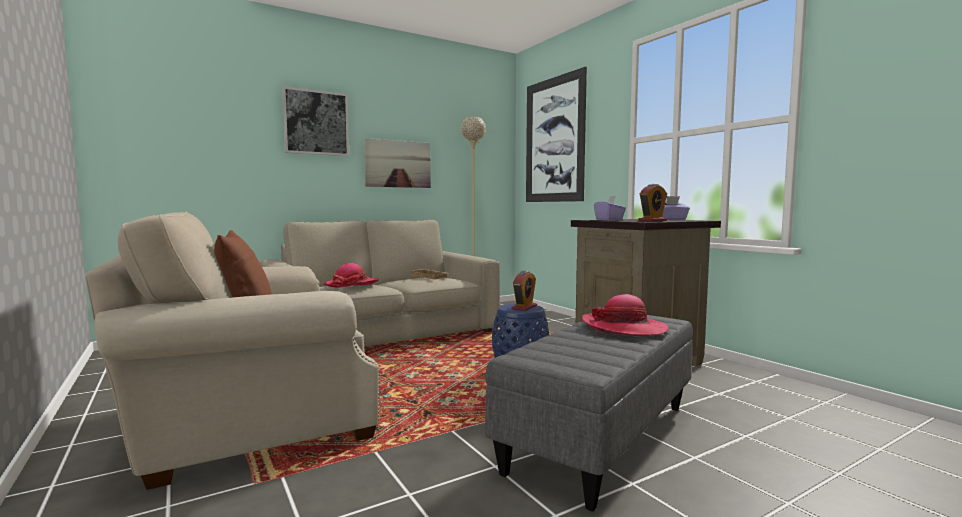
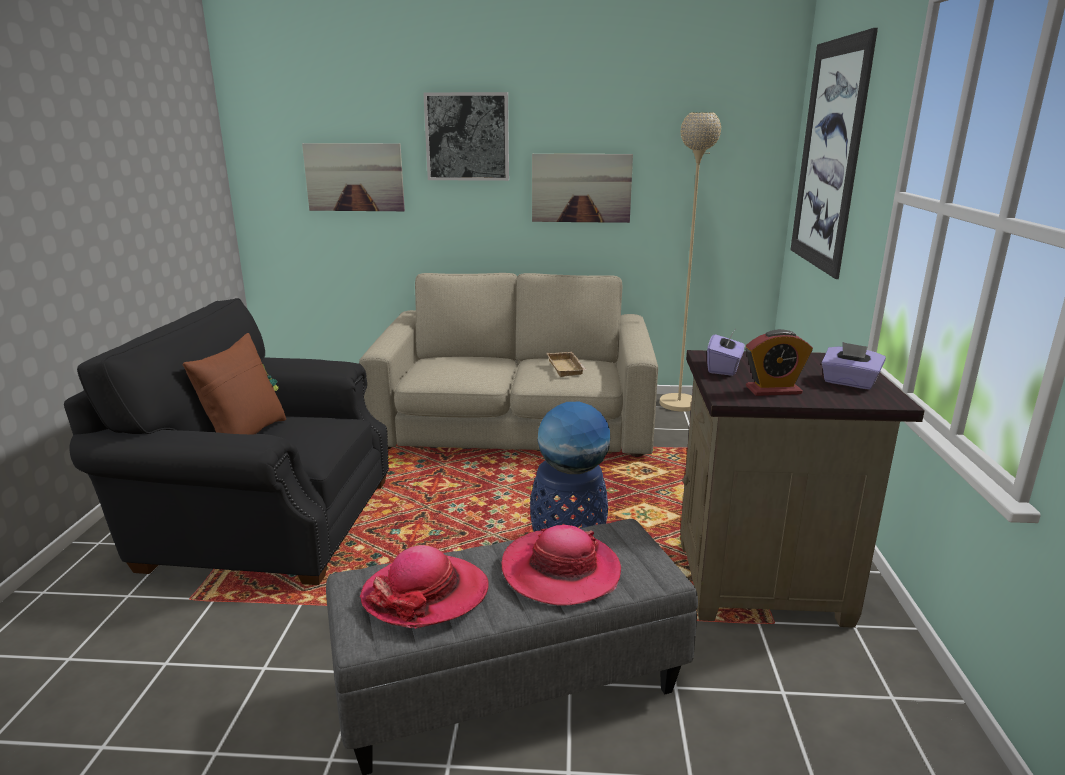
camera: 35 degrees right, 15 degrees up
beige armchair [85,211,380,490] -> black armchair [64,298,389,585]
hat [323,263,379,288] -> hat moved to [360,545,489,629]
alarm clock [511,271,537,311] -> globe [538,402,610,474]
none -> picture [302,143,405,211]

